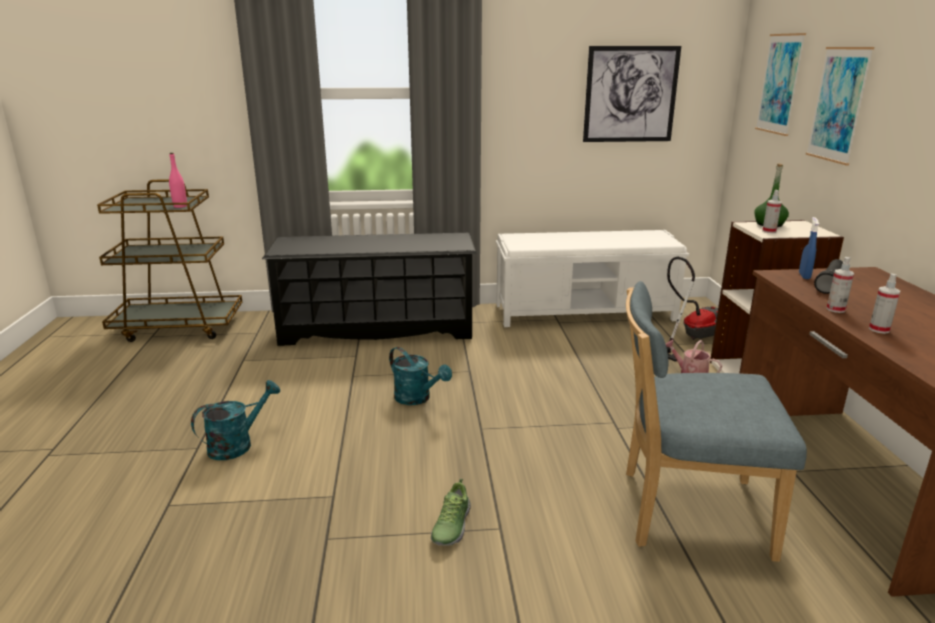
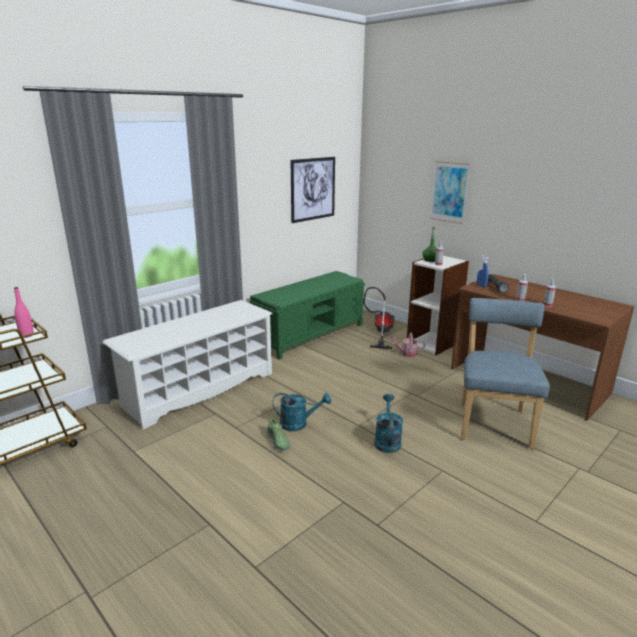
camera: 40 degrees left, 0 degrees up
turquoise watering can [191,380,280,460] -> turquoise watering can moved to [375,394,403,453]
black shoe rack [262,233,477,346] -> white shoe rack [102,300,273,430]
shoe [431,479,471,546] -> shoe moved to [266,417,290,451]
white bench [496,230,689,327] -> green bench [249,271,365,360]
blue chair [626,281,807,562] -> blue chair turned 135 degrees clockwise [461,298,550,449]
picture [755,33,806,136] -> none

